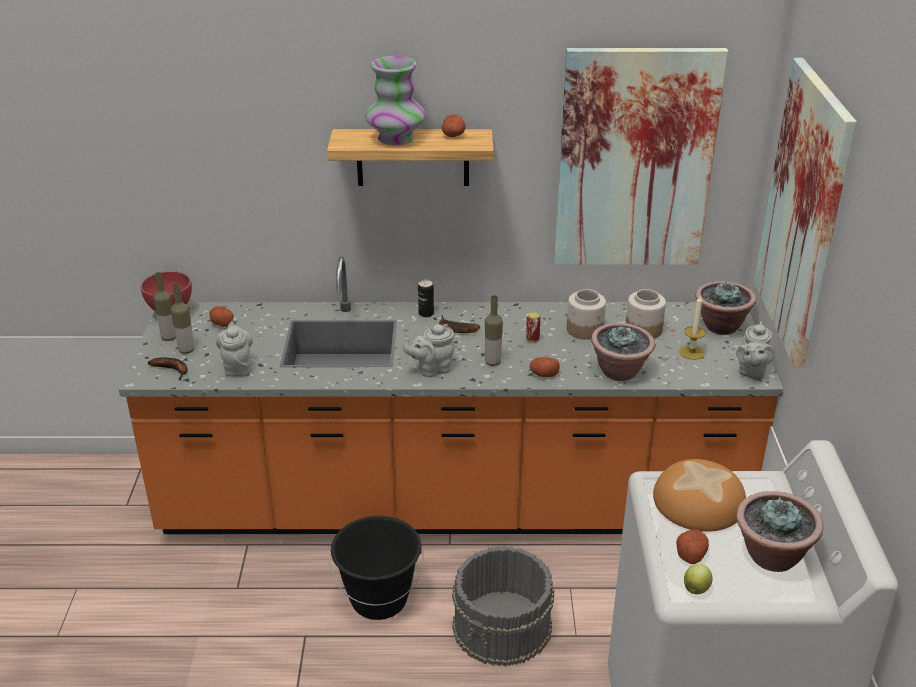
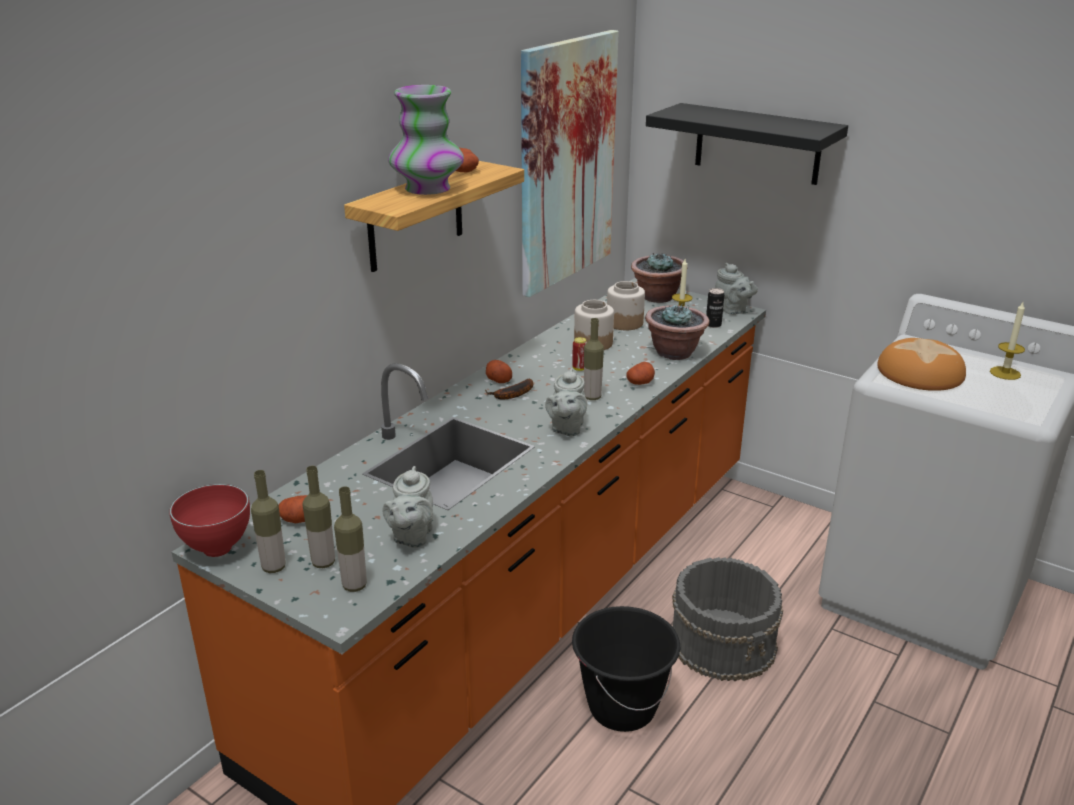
camera: 55 degrees left, 5 degrees down
banana [148,358,188,380] -> bottle [334,487,367,592]
grey teapot [216,317,253,377] -> grey teapot turned 105 degrees counterclockwise [382,466,433,548]
can [418,280,434,317] -> can moved to [706,288,724,328]
potato [676,529,709,564] -> potato moved to [486,360,512,383]
apple [684,564,712,594] -> none
potted plant [736,491,824,572] -> candle [990,302,1025,380]
picture [754,58,857,368] -> black shelf [646,103,848,185]

